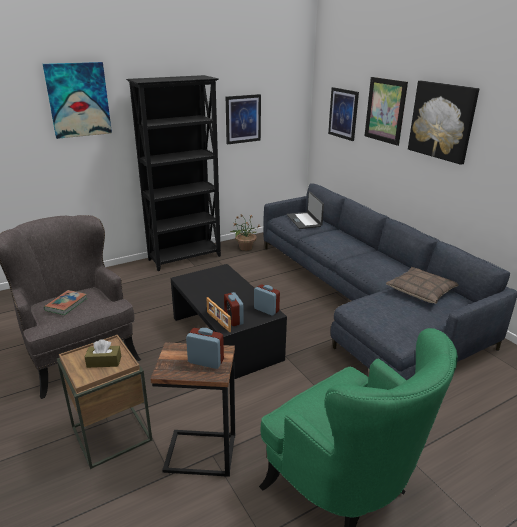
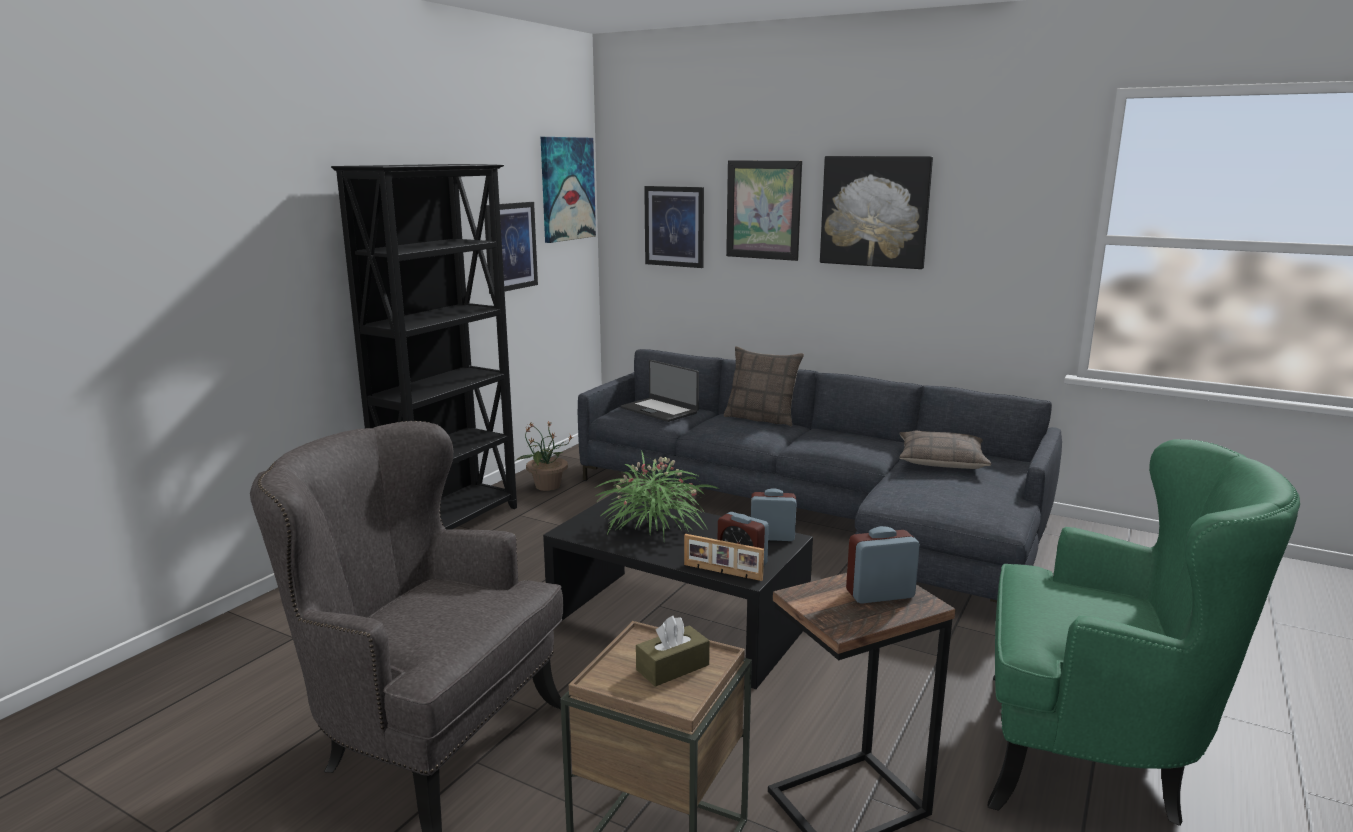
camera: 30 degrees left, 10 degrees down
picture [43,62,112,139] -> picture moved to [541,137,596,243]
book [44,290,87,315] -> none
none -> potted plant [595,450,719,538]
none -> pillow [723,346,804,426]

